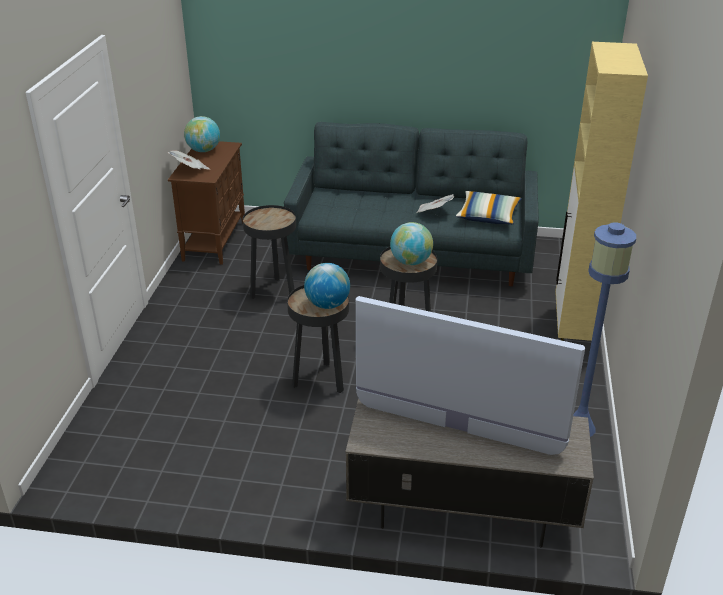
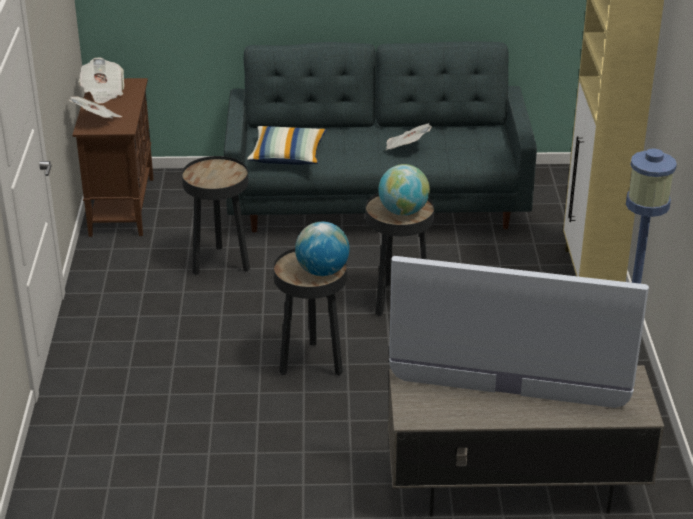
camera: 10 degrees left, 0 degrees up
globe [184,116,220,152] -> newspaper [79,58,124,104]
pillow [456,191,522,224] -> pillow moved to [247,126,327,165]

